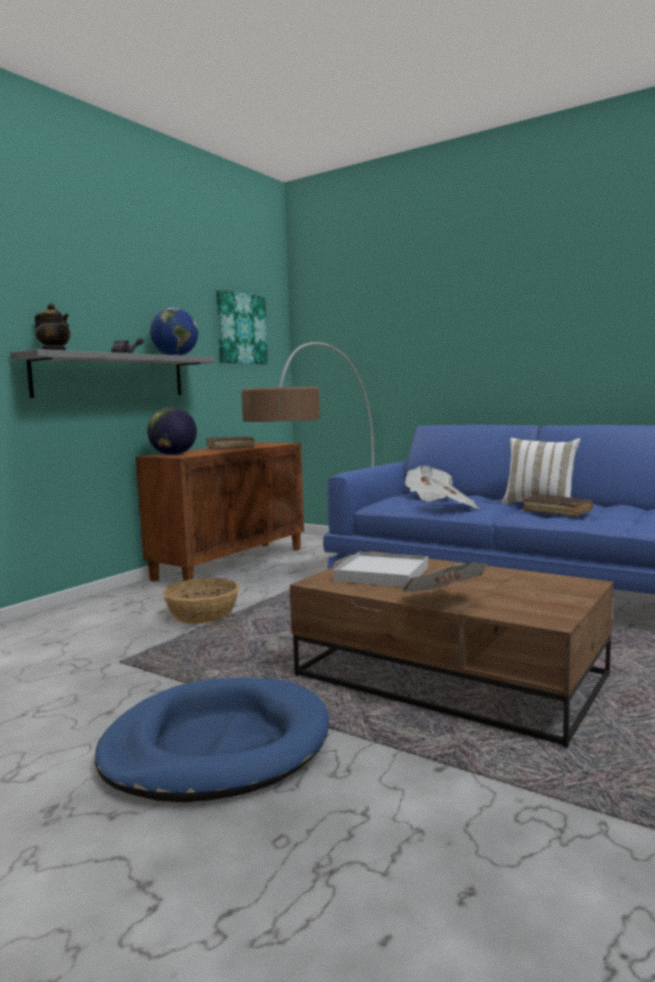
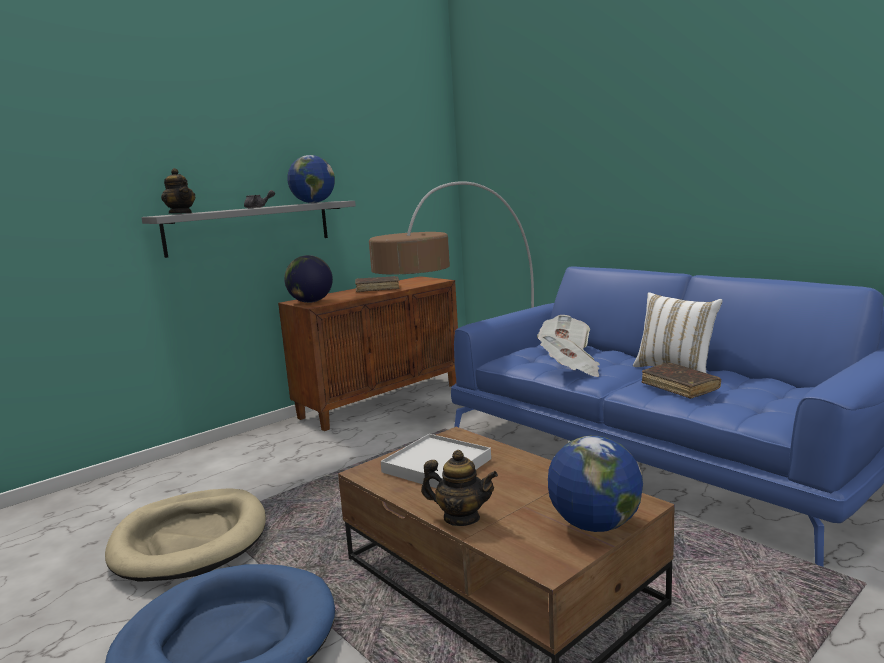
camera: 15 degrees right, 5 degrees up
basket [163,578,239,624] -> none
picture [216,290,268,365] -> none
newspaper [401,562,488,592] -> teapot [421,450,498,526]
none -> beige dog bed [105,489,266,582]
none -> globe [548,436,643,532]

